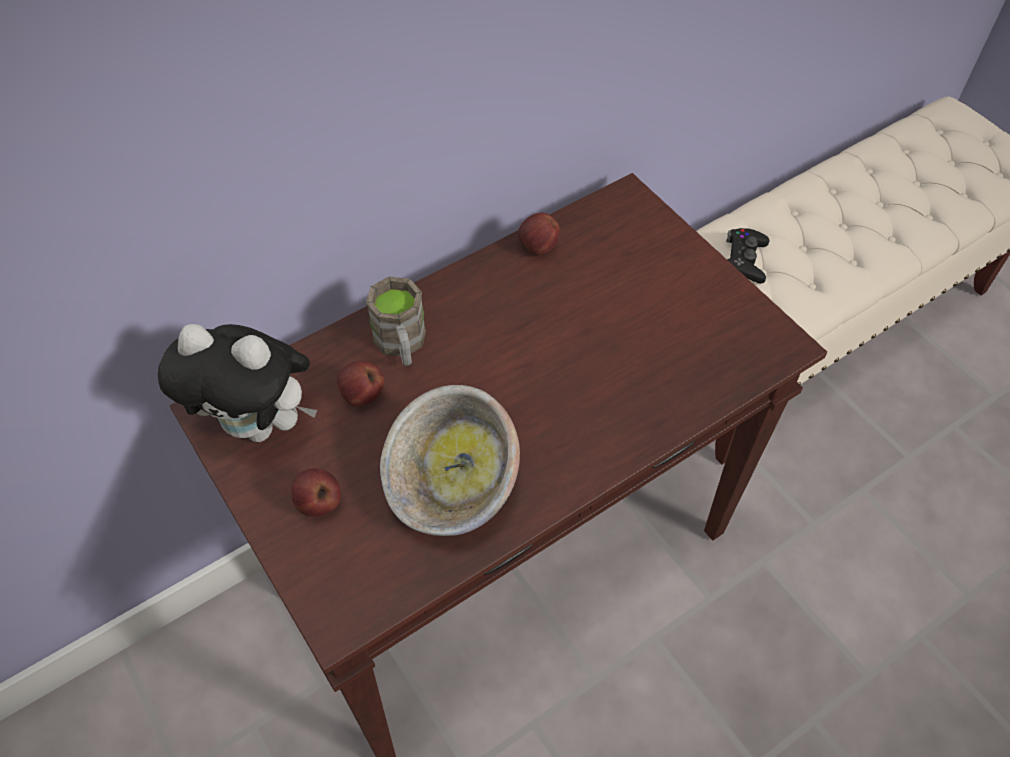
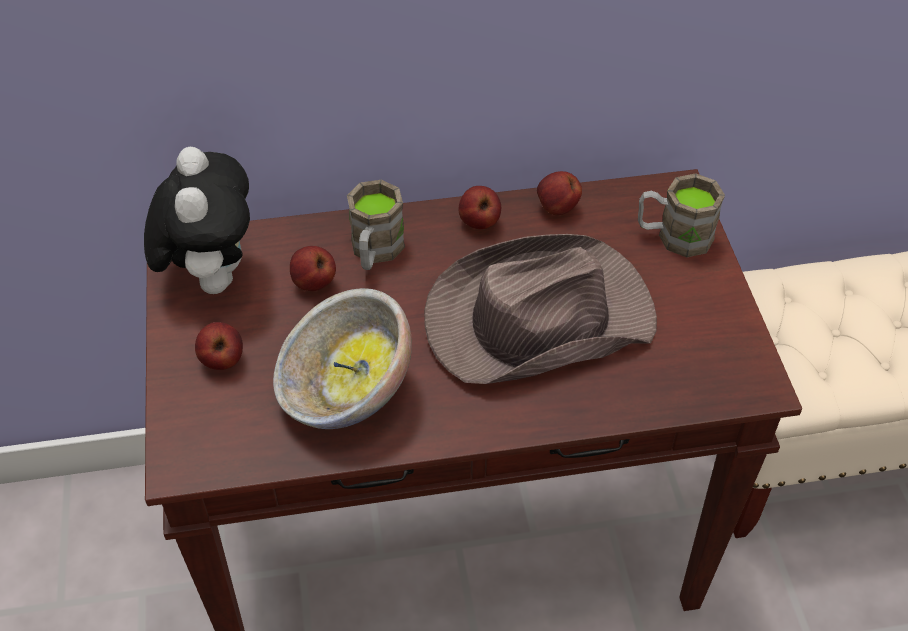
camera: 25 degrees right, 5 degrees down
plush toy [157,324,317,442] -> plush toy turned 135 degrees counterclockwise [144,147,250,294]
black game controller [726,228,769,284] -> none
none -> brown hat [424,234,657,384]
none -> apple [458,186,501,229]
none -> brown mug [638,173,725,257]

